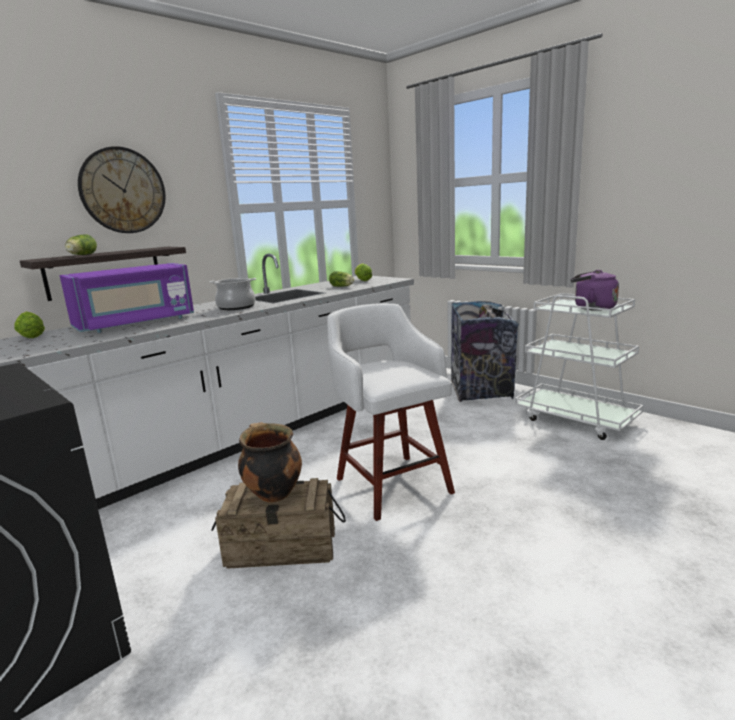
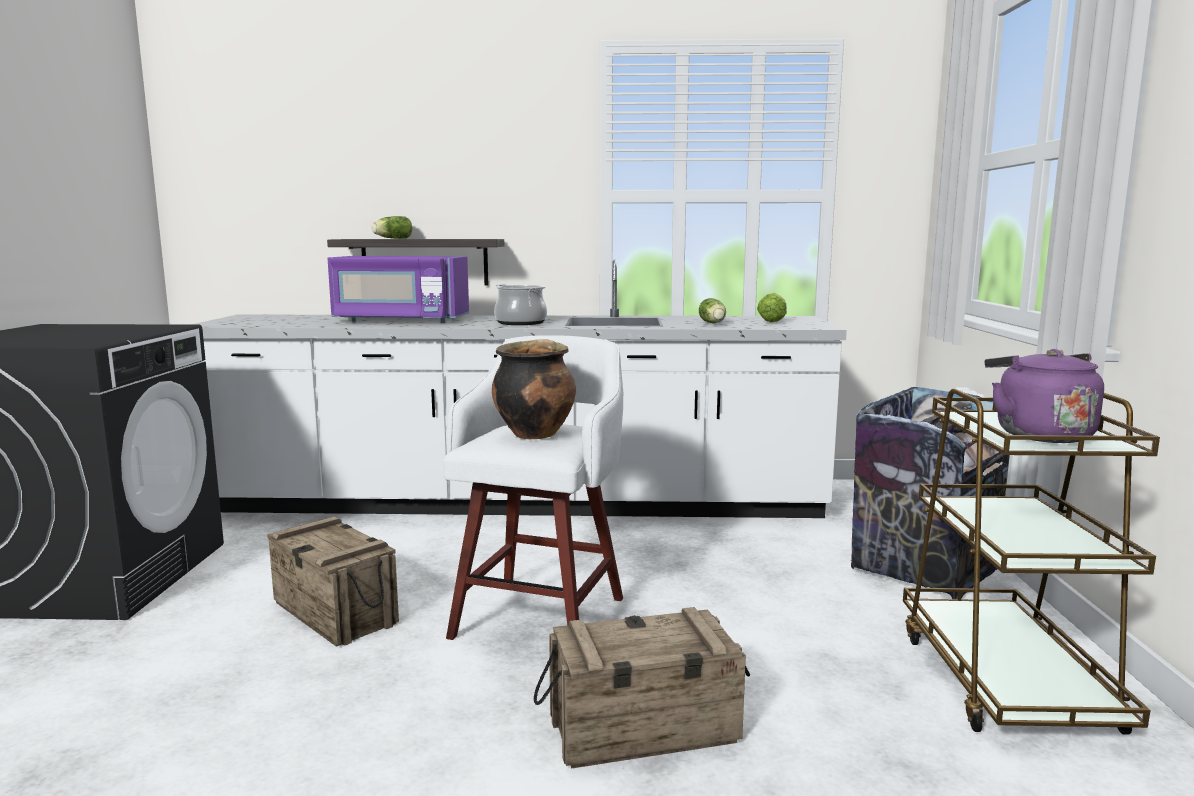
camera: 45 degrees right, 5 degrees down
lettuce [14,311,45,338] -> none
wall clock [78,146,166,233] -> none
cooking pot [238,422,302,502] -> cooking pot moved to [492,339,576,439]
white cart [515,293,643,440] -> brown cart [903,388,1160,735]
none -> crate [533,607,750,769]

